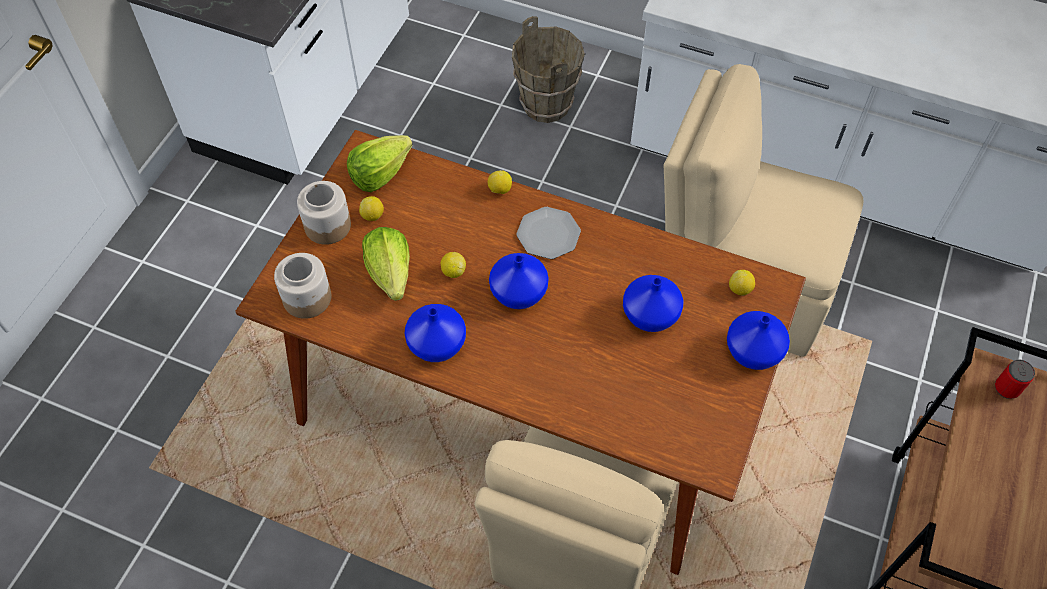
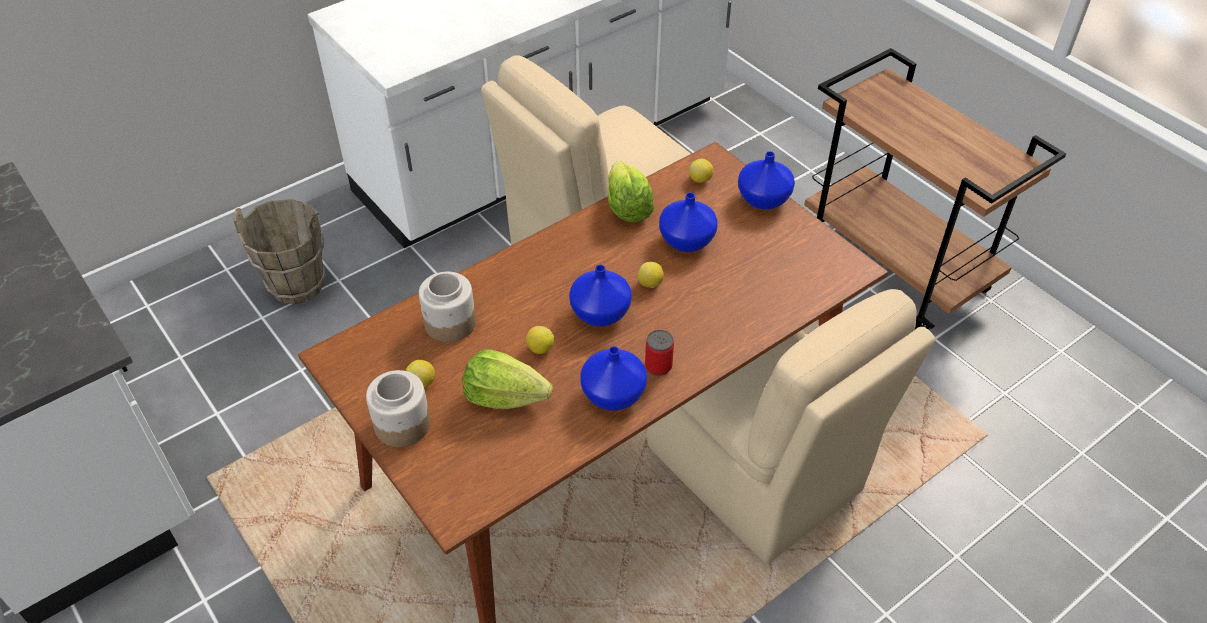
camera: 60 degrees left, 10 degrees down
jar [274,253,331,319] -> jar moved to [419,272,476,342]
lettuce [347,135,413,192] -> lettuce moved to [607,161,654,222]
lemon [488,170,512,194] -> lemon moved to [637,262,664,288]
plate [516,207,581,259] -> none
can [995,360,1035,399] -> can moved to [645,330,674,376]

